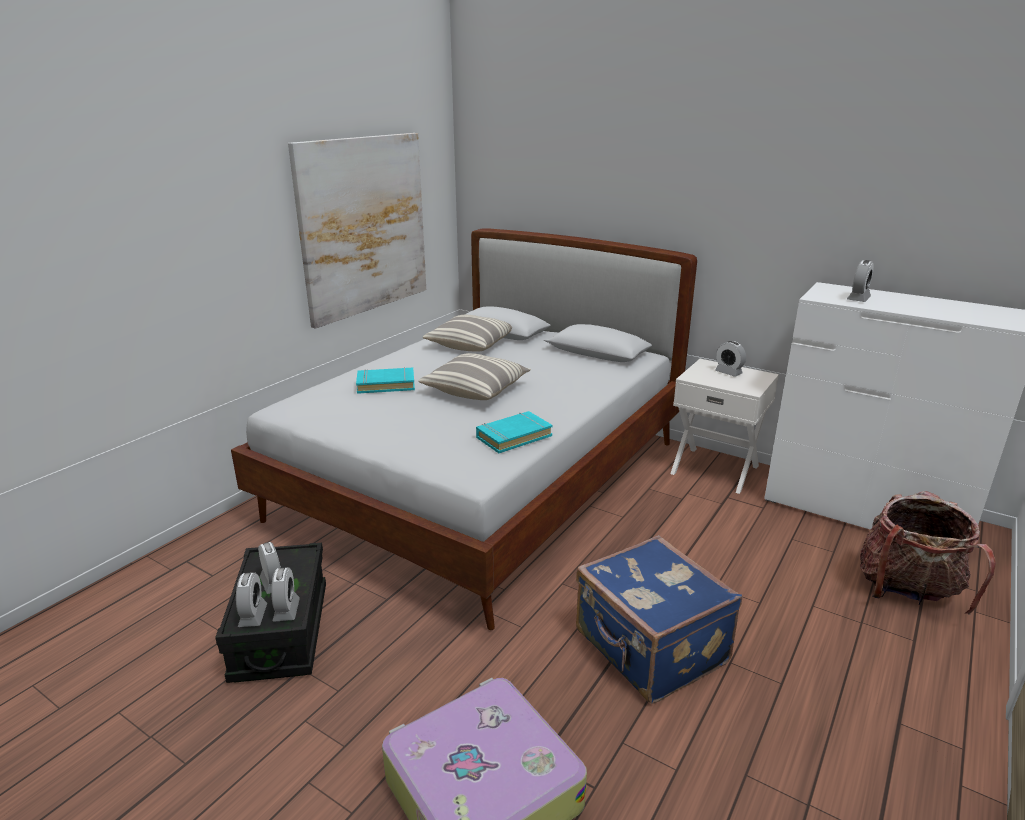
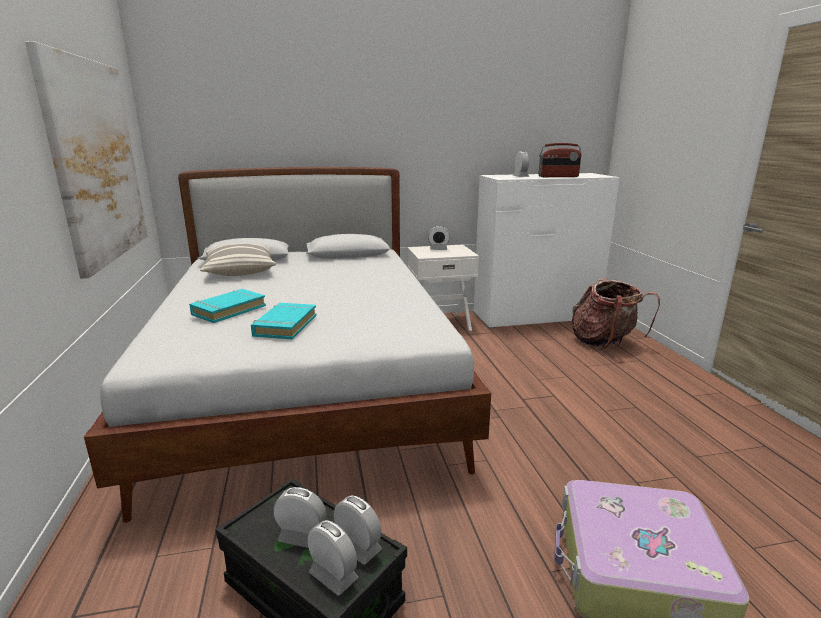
camera: 45 degrees left, 5 degrees down
pillow [418,353,531,400] -> none
turquoise book [476,411,553,453] -> turquoise book moved to [251,303,317,340]
blue suitcase [576,535,742,704] -> none
none -> radio [539,143,582,177]

